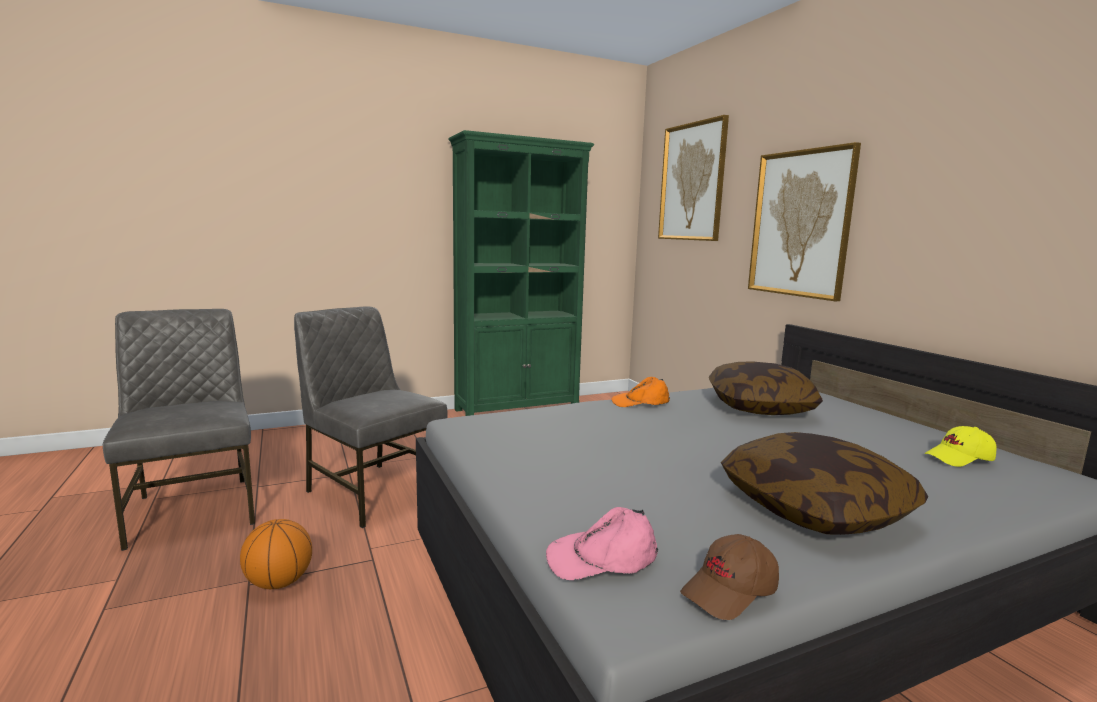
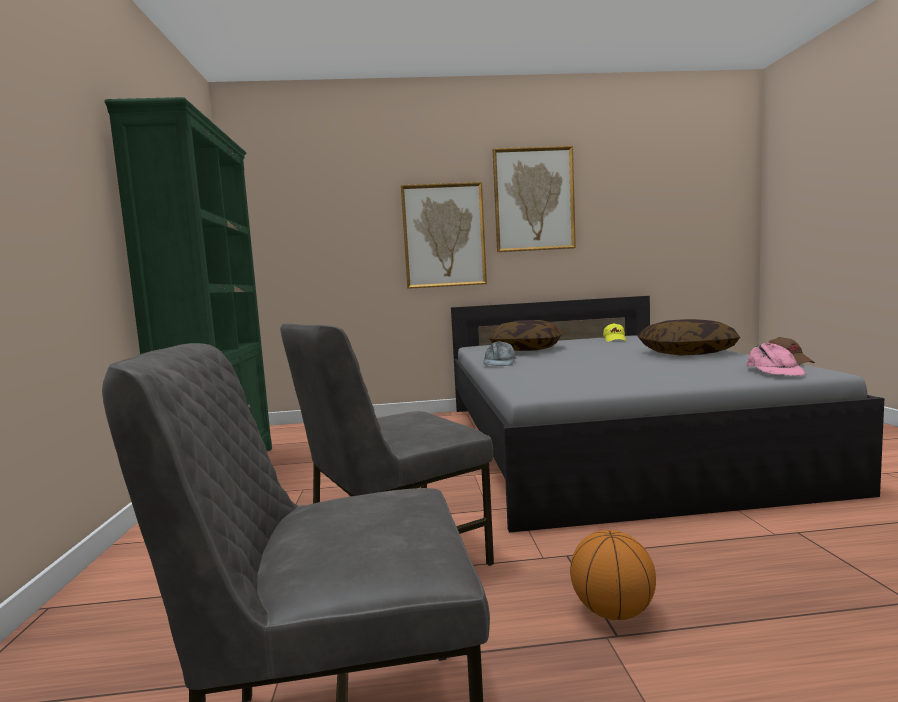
camera: 70 degrees left, 5 degrees down
orange cap [611,377,670,407] -> grey cap [483,341,517,366]
picture [658,115,729,241] -> picture moved to [493,146,576,252]

